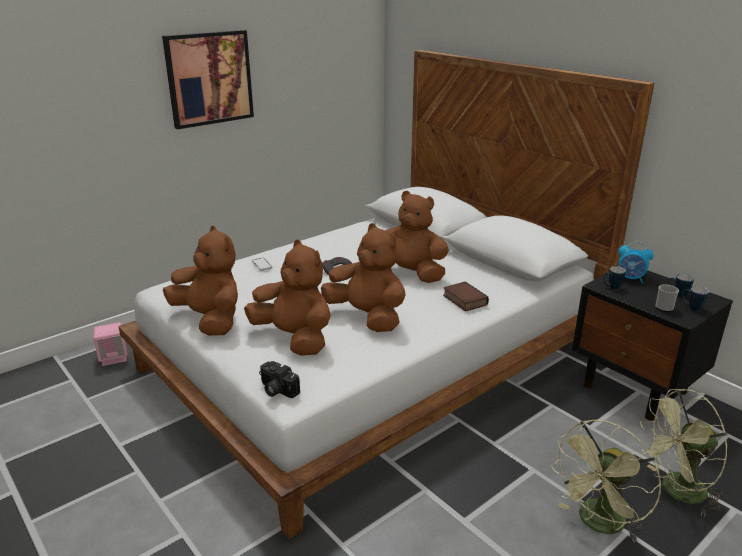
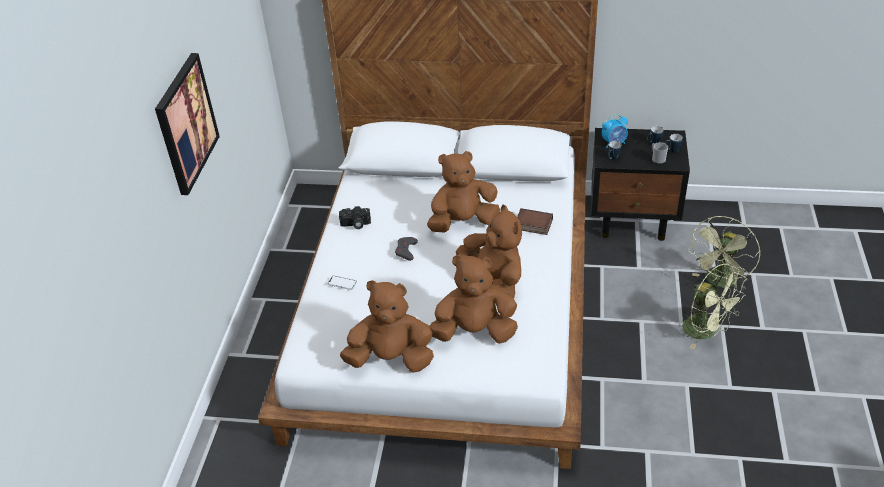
camera: 40 degrees left, 15 degrees up
pink speaker [93,322,128,366] -> none
camera [259,361,300,398] -> camera moved to [339,206,371,229]
brown plush toy [321,223,405,332] -> brown plush toy turned 60 degrees clockwise [456,205,522,298]
green fan [551,420,661,542] -> green fan turned 45 degrees counterclockwise [682,263,747,349]

